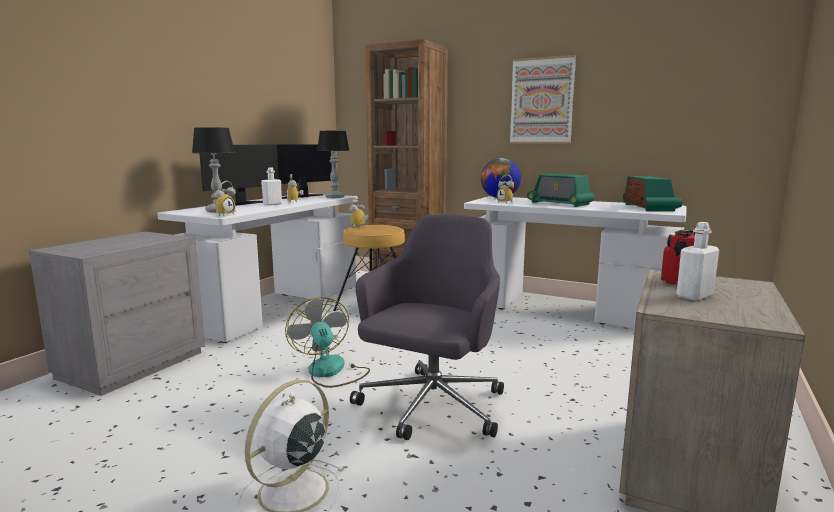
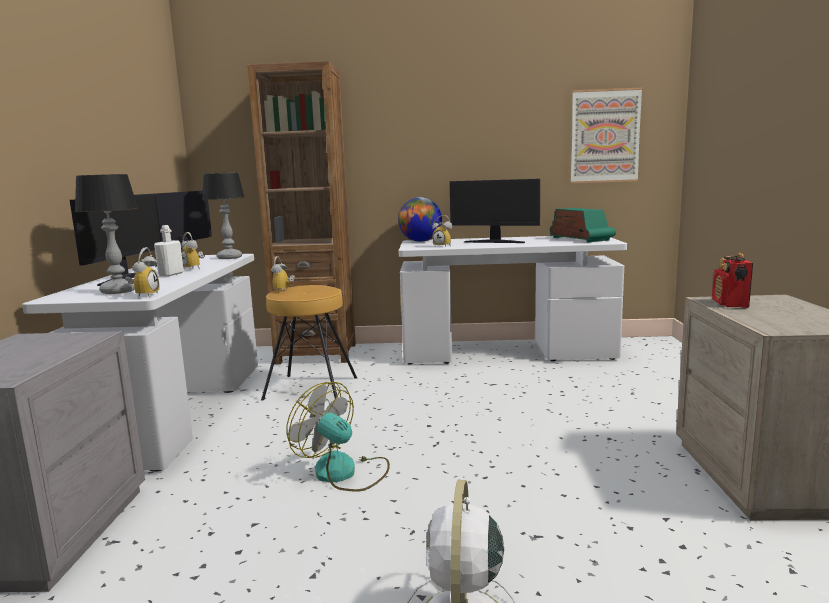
camera: 25 degrees left, 0 degrees up
grey office chair [350,214,504,440] -> none
picture [510,55,576,144] -> picture moved to [571,88,642,183]
radio [527,174,594,207] -> monitor [450,179,540,243]
white bottle [676,222,719,301] -> none

